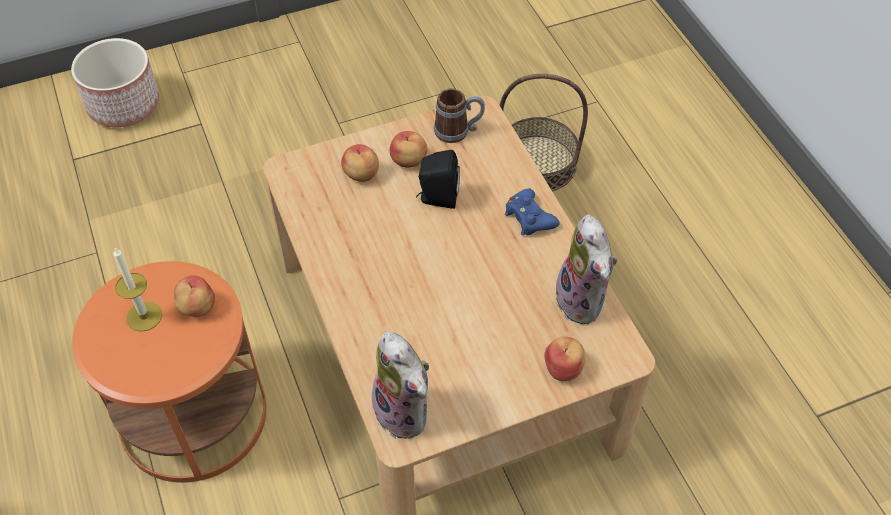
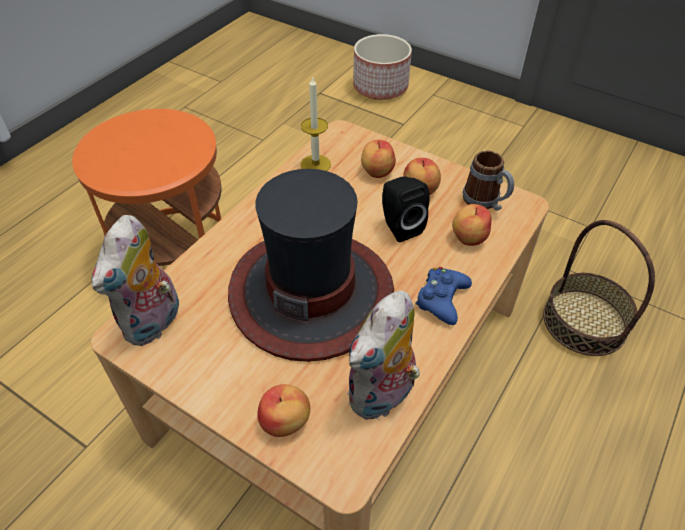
camera: 55 degrees right, 5 degrees down
candle [113,248,162,332] -> candle moved to [301,76,331,171]
apple [174,276,215,317] -> apple moved to [452,204,491,246]
none -> hat [228,169,394,362]

